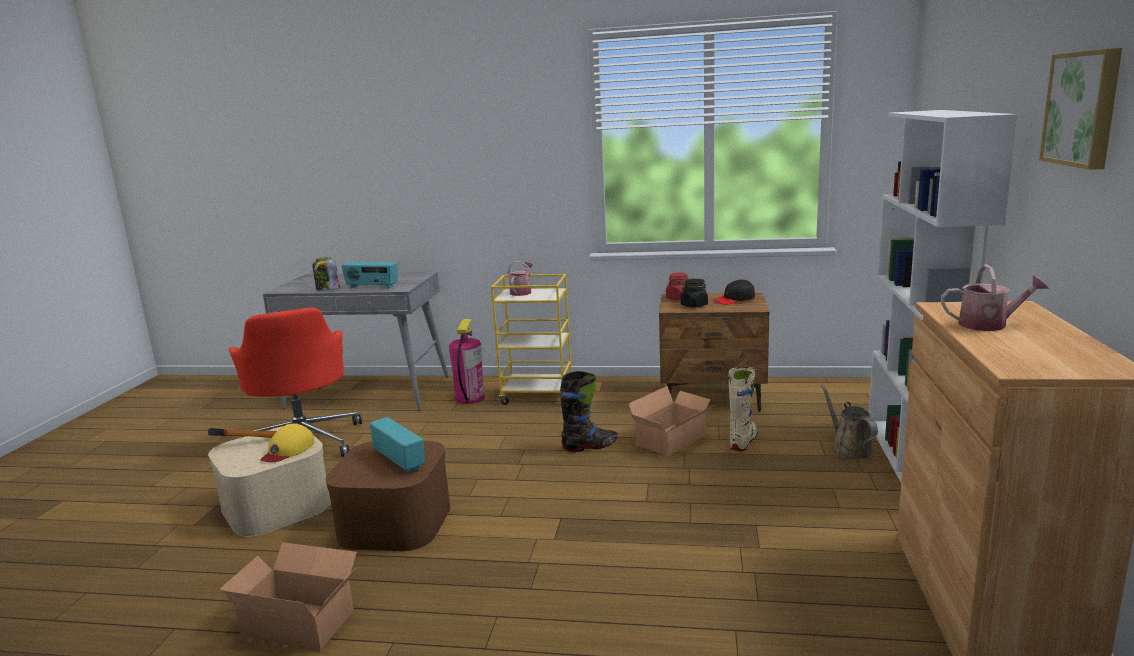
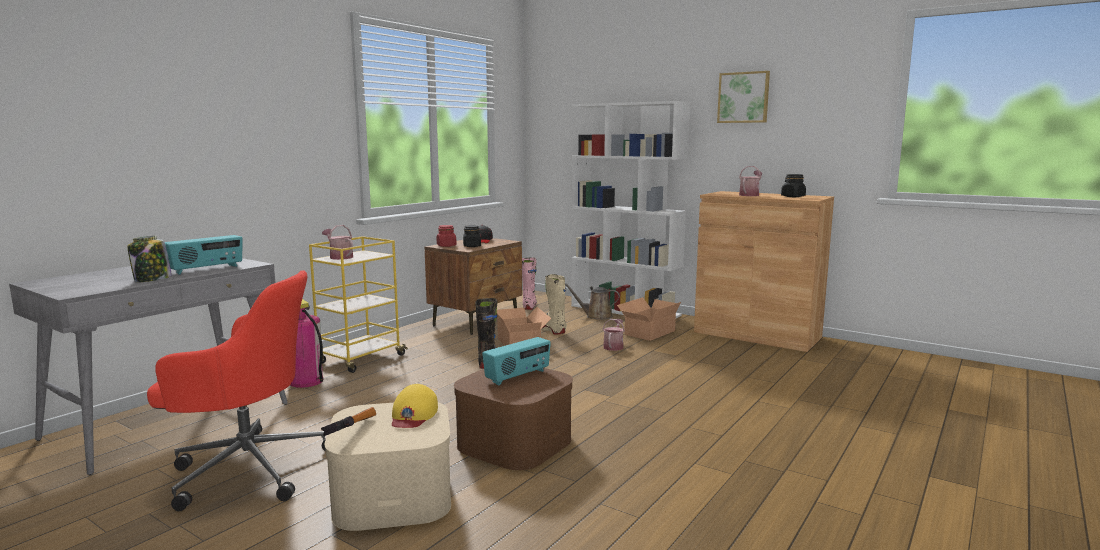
camera: 65 degrees left, 5 degrees down
cardboard box [220,542,357,650] -> cardboard box moved to [617,297,681,341]
yellow cap [260,424,314,462] -> yellow cap turned 45 degrees clockwise [392,384,438,428]
radio [369,417,425,473] -> radio turned 150 degrees clockwise [482,337,551,386]
none -> pink boot [522,257,537,310]
none -> watering can [603,319,625,351]
none -> black jar [781,174,806,197]

